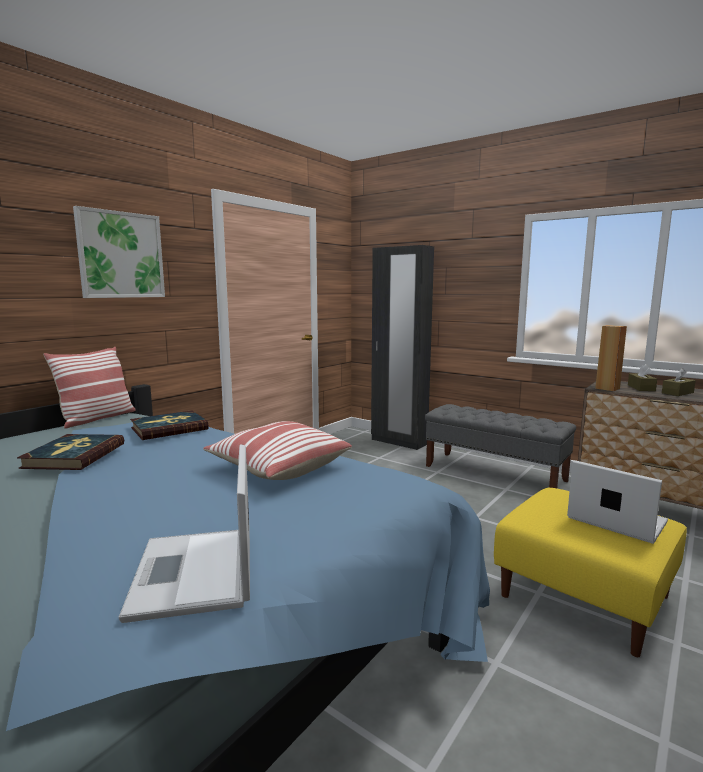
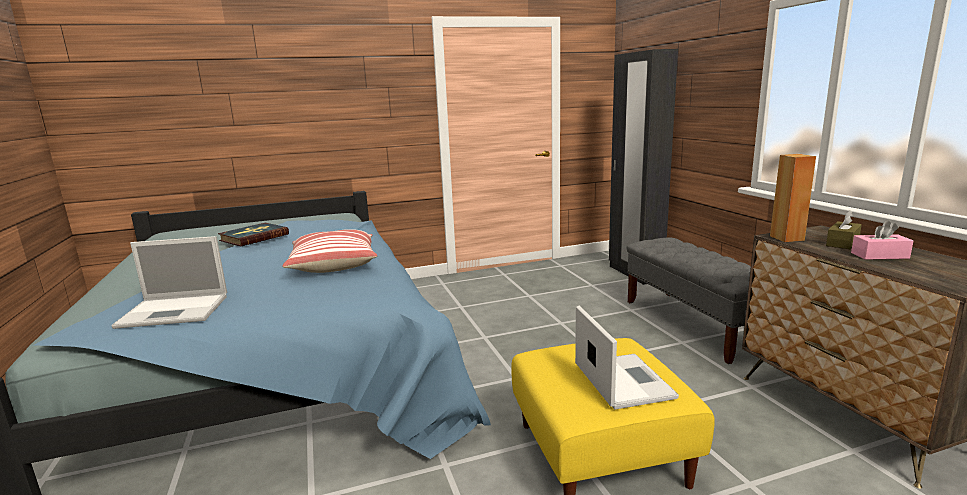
camera: 35 degrees right, 5 degrees up
pillow [43,347,136,429] -> none
picture [73,206,165,298] -> none
laptop [119,444,250,623] -> laptop turned 120 degrees counterclockwise [111,236,227,329]
book [130,410,208,440] -> none
brown tissue box [662,368,696,396] -> pink tissue box [851,220,913,260]

